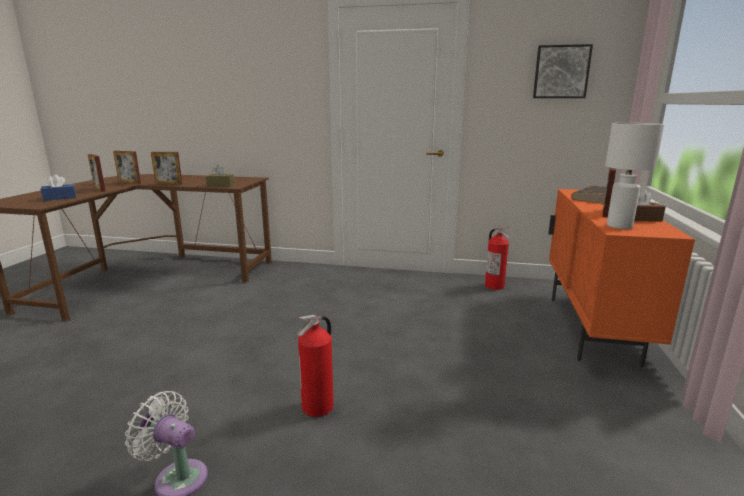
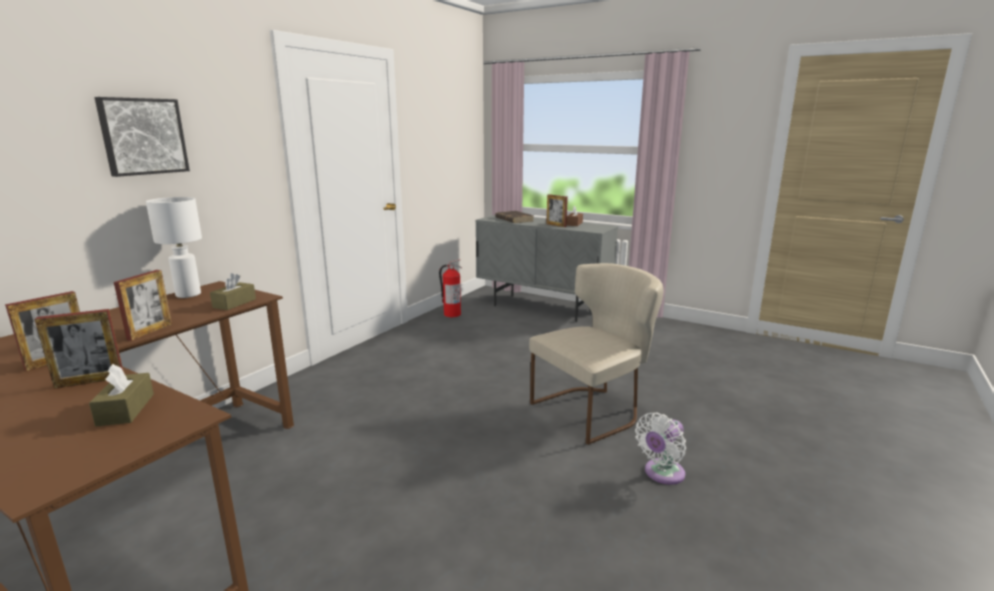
camera: 70 degrees left, 0 degrees up
blue tissue box [41,174,76,201] -> brown tissue box [89,364,154,426]
fire extinguisher [297,315,334,417] -> beige chair [529,263,663,445]
picture [533,44,593,98] -> picture moved to [94,97,190,177]
orange cabinet [548,189,695,367] -> grey cabinet [475,215,618,322]
white table lamp [605,123,664,229] -> white table lamp moved to [146,197,202,298]

